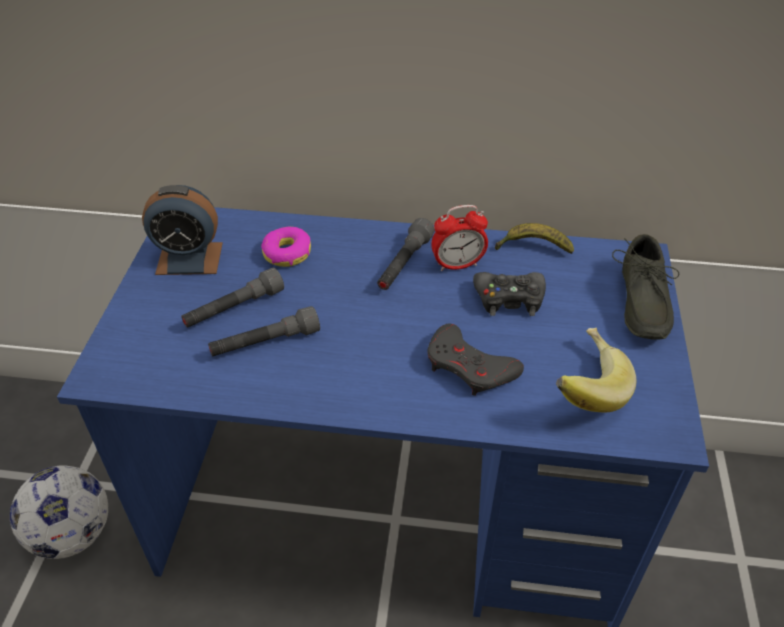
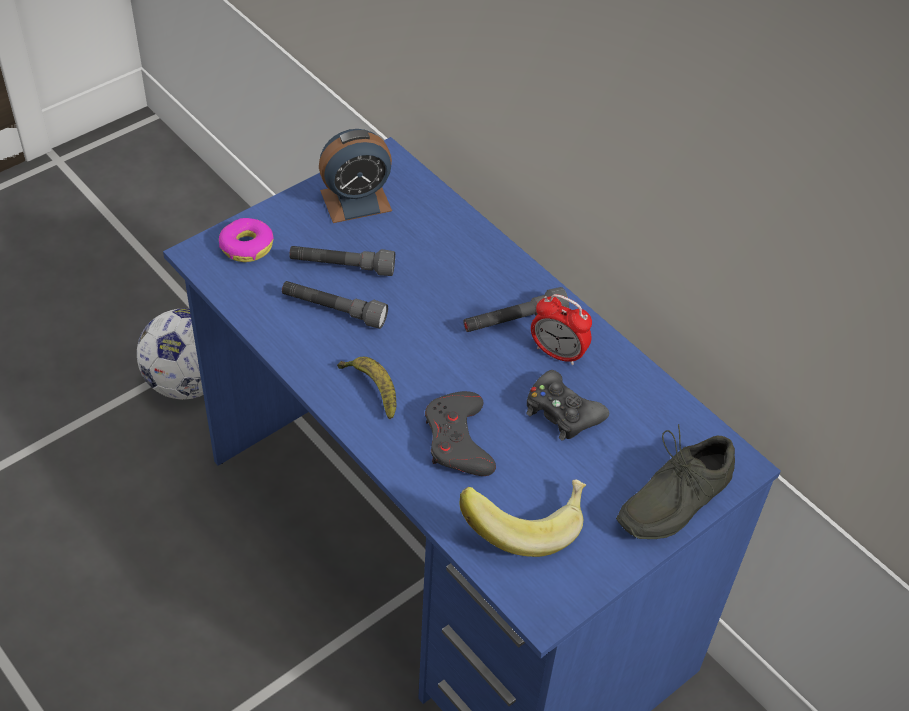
camera: 40 degrees right, 5 degrees up
alarm clock [142,185,223,275] -> alarm clock turned 60 degrees counterclockwise [319,129,392,223]
donut [261,227,311,267] -> donut moved to [219,218,274,262]
banana [495,223,574,254] -> banana moved to [337,357,396,419]

